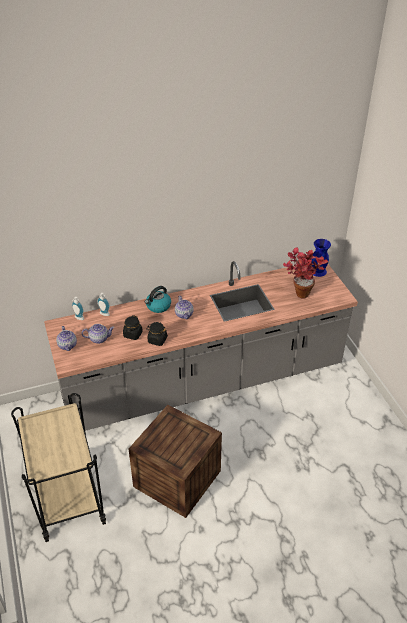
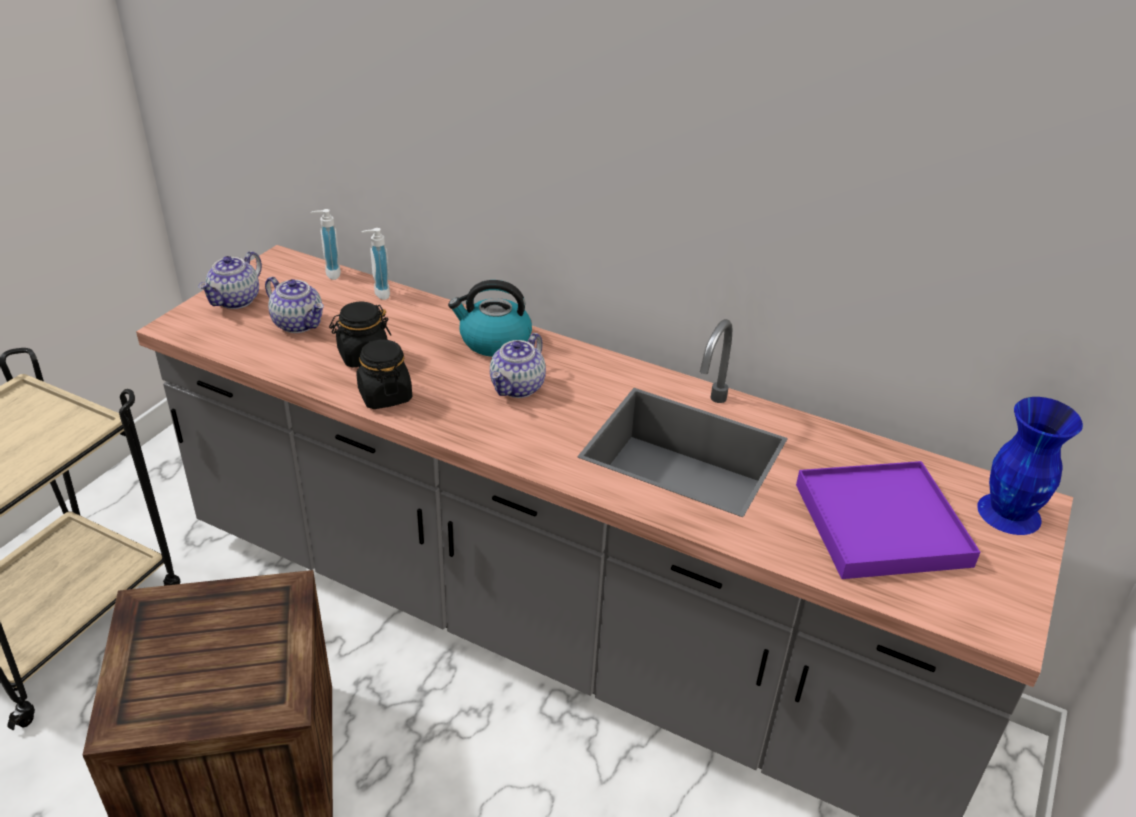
camera: 45 degrees right, 5 degrees down
potted plant [283,248,328,298] -> purple tray [796,461,980,579]

